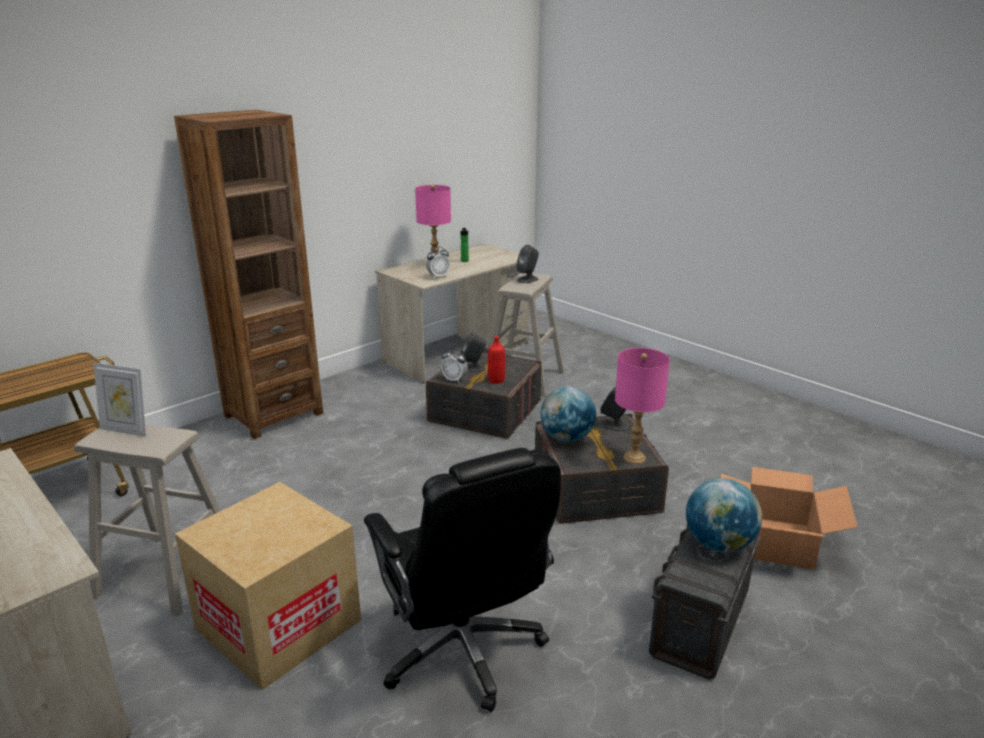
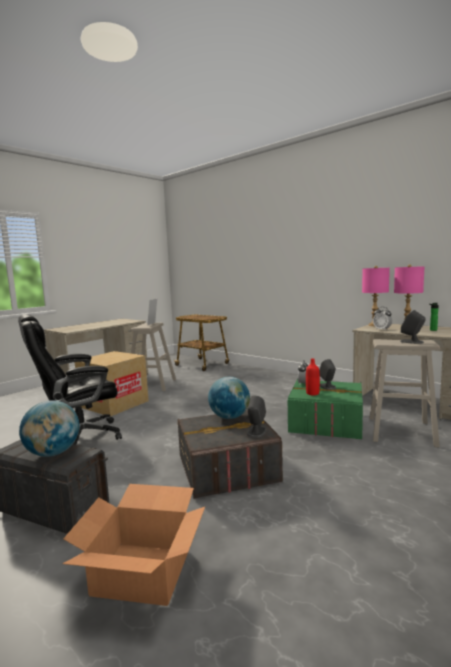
camera: 85 degrees right, 15 degrees down
brown bookcase [174,110,323,439] -> none
grey storage box [426,352,542,439] -> green storage box [288,379,363,439]
pink table lamp [615,348,670,464] -> pink table lamp moved to [362,266,390,326]

